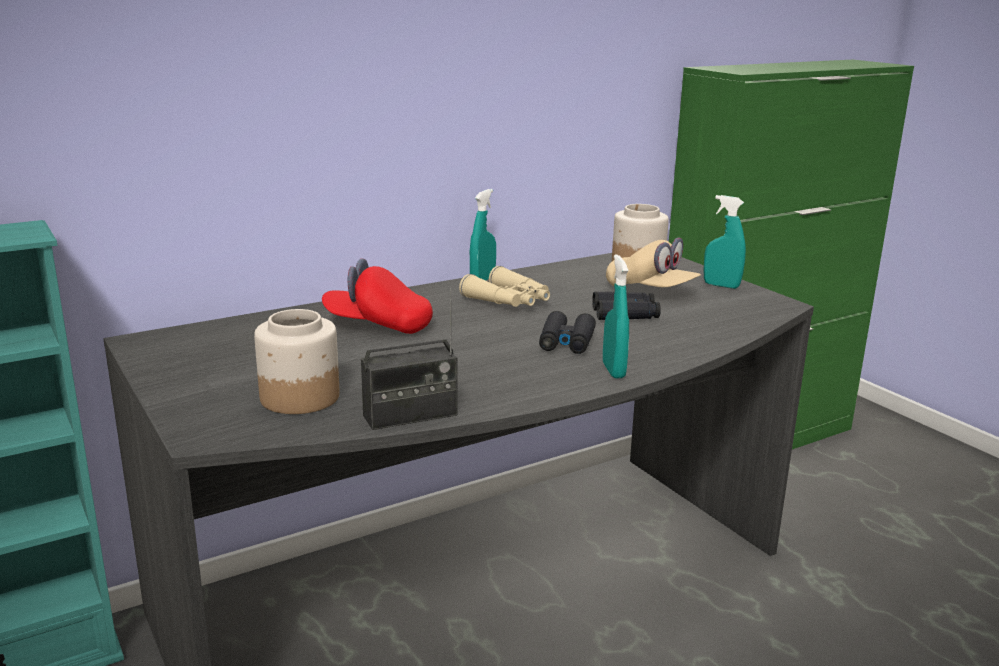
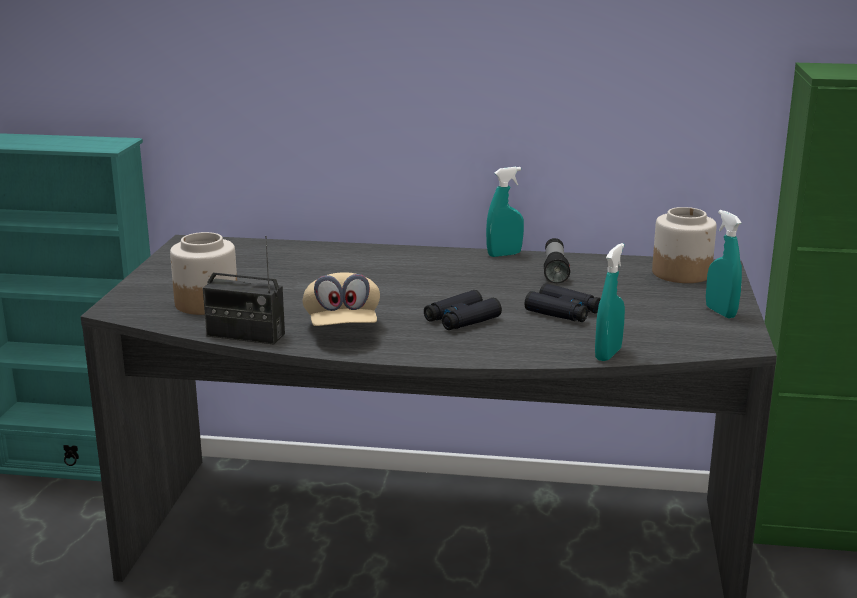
camera: 40 degrees right, 0 degrees up
red cap [322,258,433,334] -> none
beige binoculars [459,266,550,307] -> none
turquoise spray bottle [603,254,629,378] -> turquoise spray bottle moved to [595,243,625,361]
beige cap [606,237,701,287] -> beige cap moved to [303,272,380,326]
none -> flashlight [544,238,570,284]

